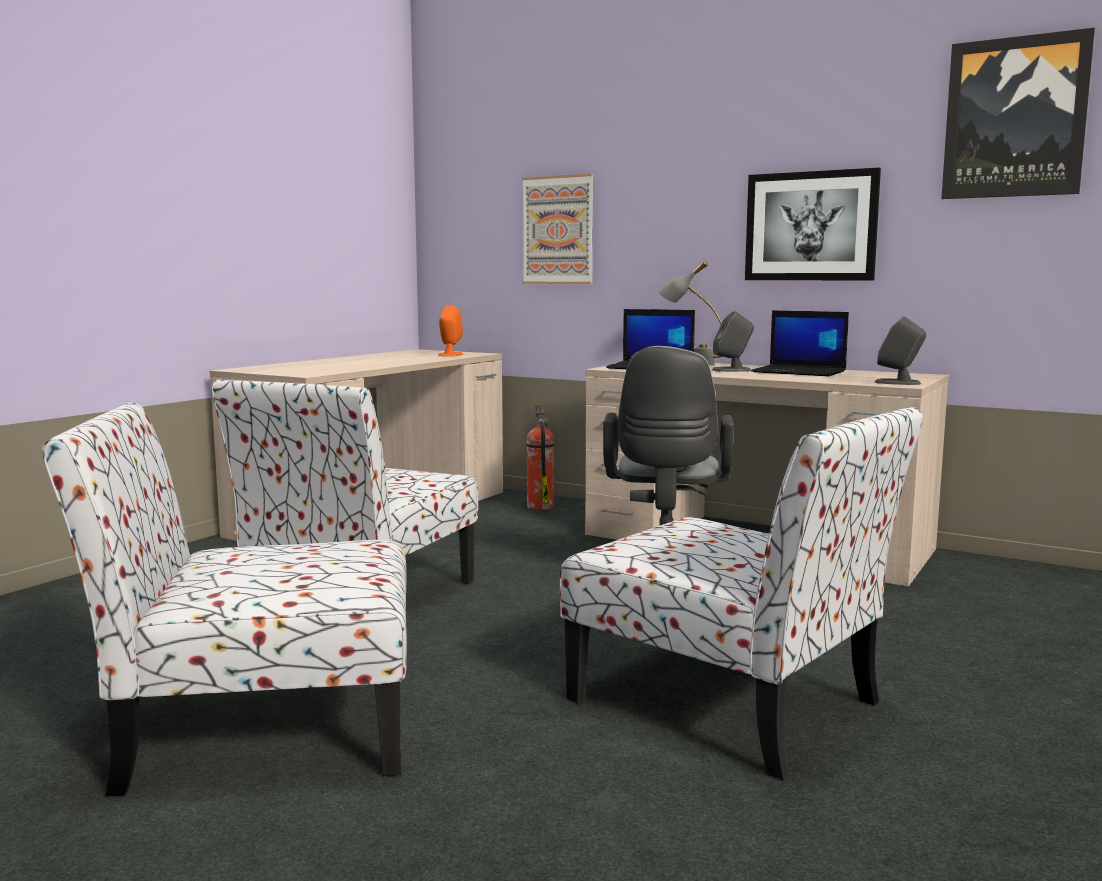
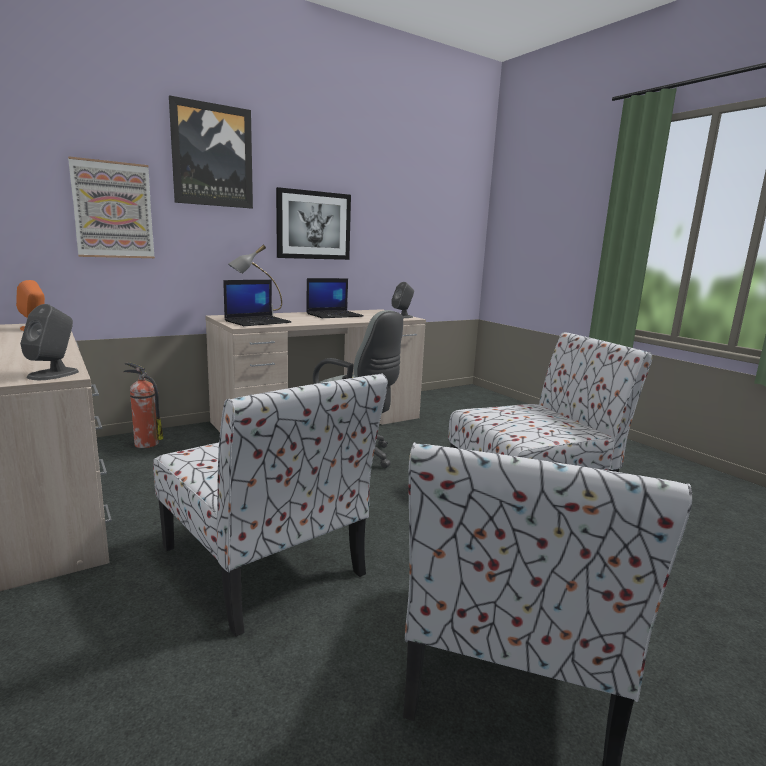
camera: 65 degrees left, 5 degrees up
grey speaker [712,311,754,372] -> grey speaker moved to [20,304,79,380]
picture [941,28,1095,199] -> picture moved to [169,95,253,209]

